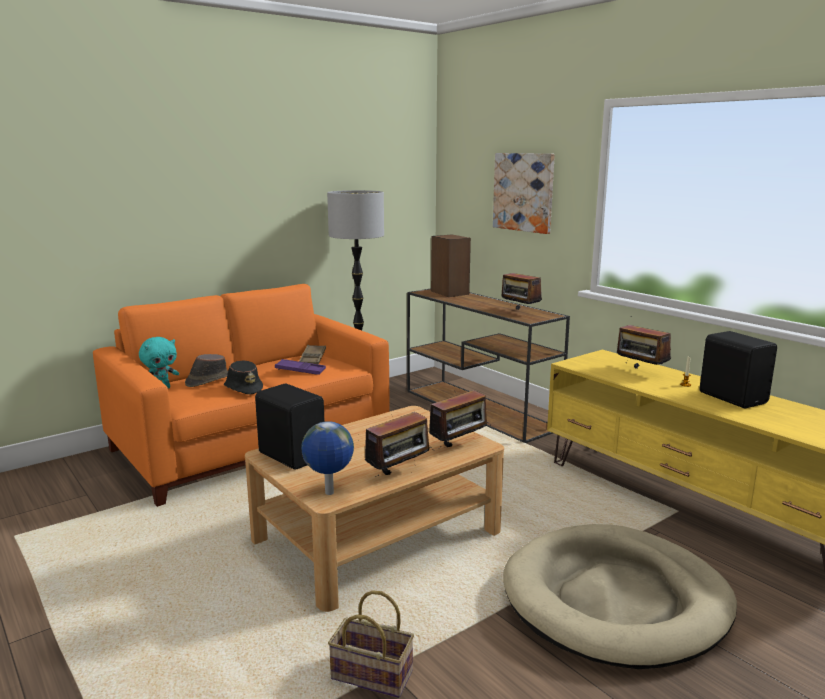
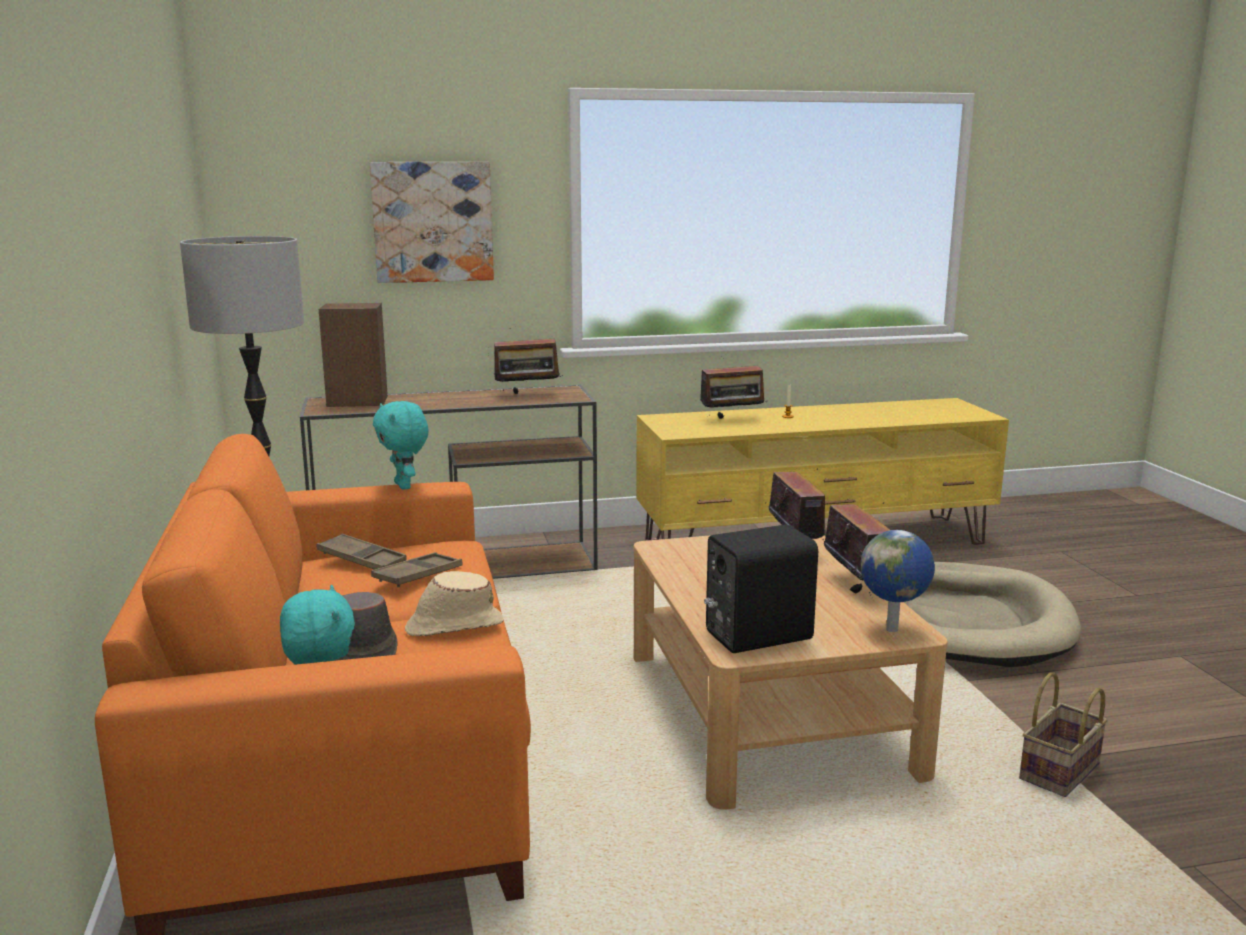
camera: 65 degrees left, 0 degrees up
black hat [224,360,263,395] -> beige hat [405,571,503,636]
purple tray [275,359,326,375] -> brown tray [371,552,462,587]
black speaker [700,331,777,408] -> none
none -> turquoise plush toy [373,401,429,490]

